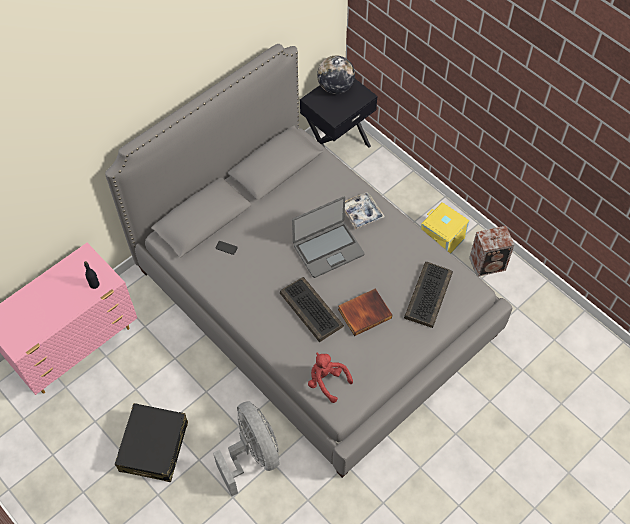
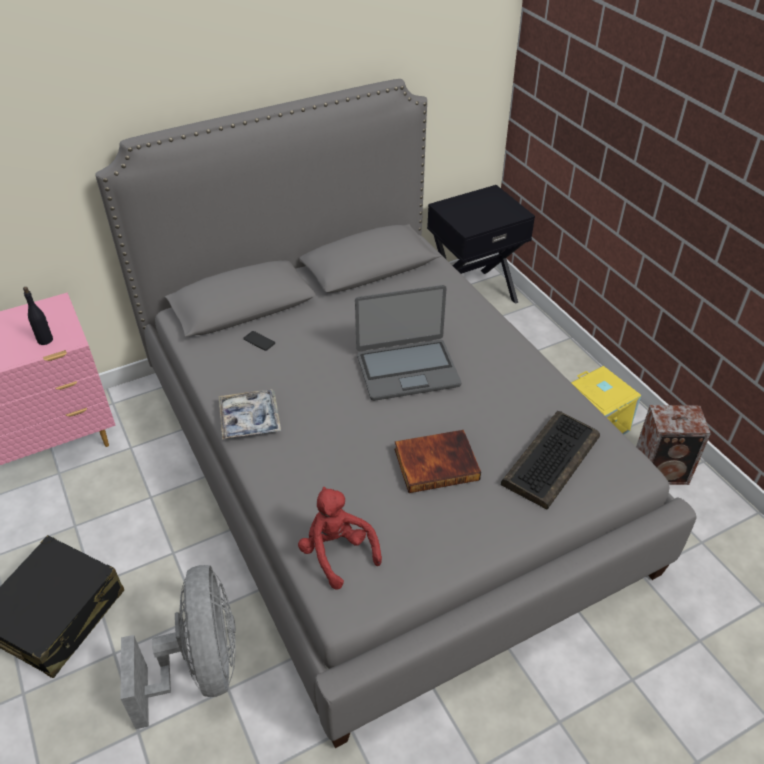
camera: 15 degrees right, 15 degrees down
keyboard [280,277,344,342] -> none
globe [317,56,355,94] -> none
tray [345,192,385,229] -> tray moved to [219,389,281,440]

